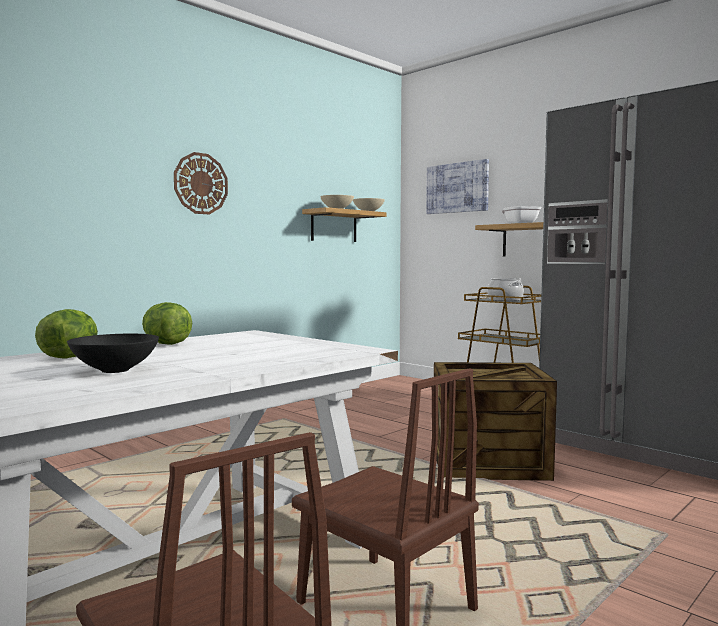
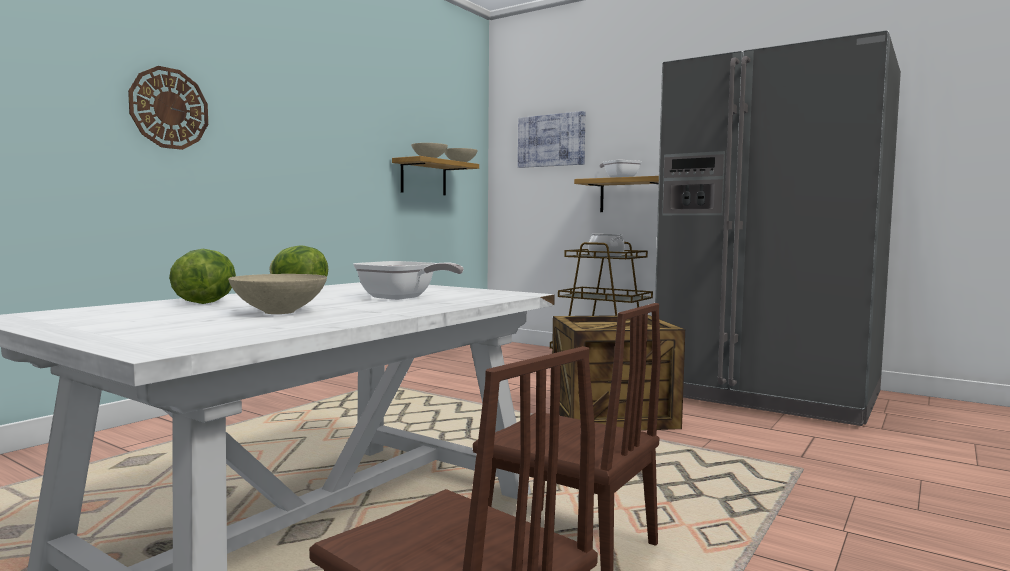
camera: 10 degrees left, 0 degrees up
black bowl [67,334,159,373] -> beige bowl [228,274,327,314]
wall clock [174,152,228,214] -> wall clock moved to [128,66,208,150]
none -> frying pan [353,261,464,300]

